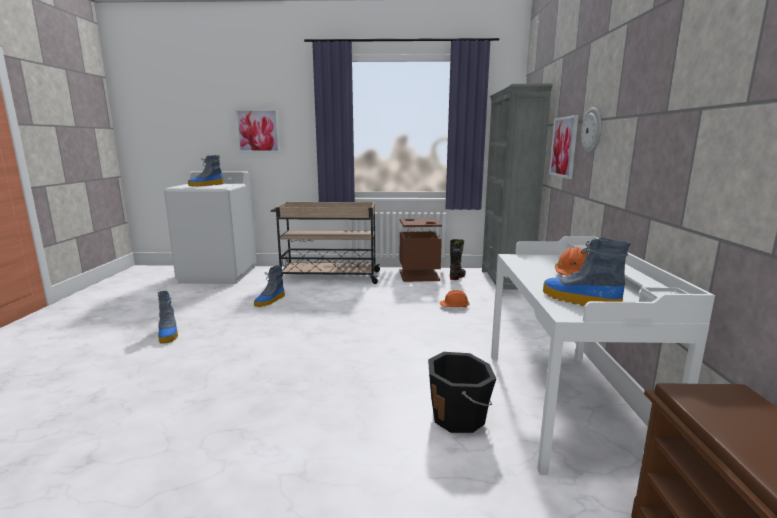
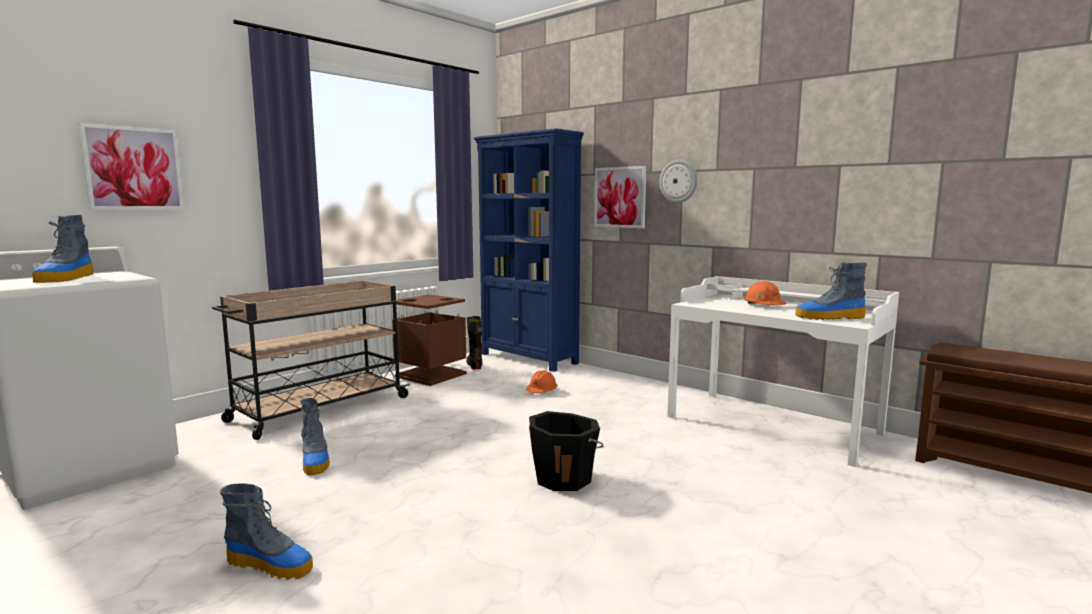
camera: 50 degrees left, 5 degrees down
black bucket [428,352,497,433] -> black bucket moved to [529,411,604,491]
grey bookcase [482,84,553,297] -> blue bookcase [474,128,584,372]

